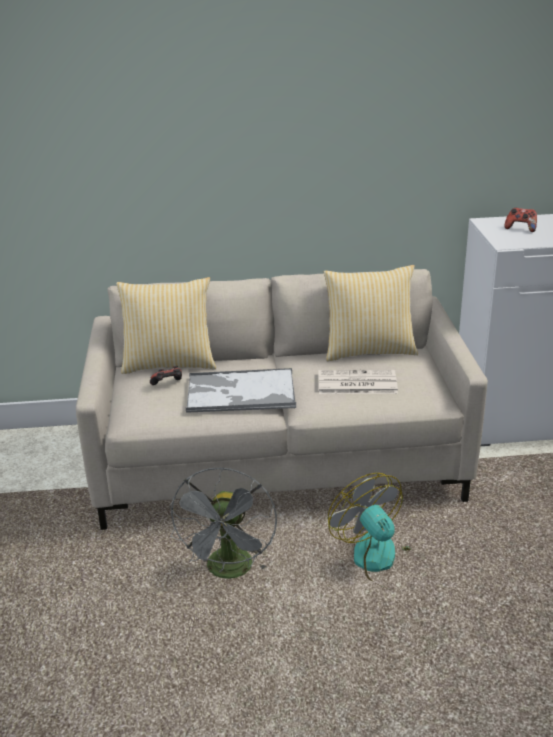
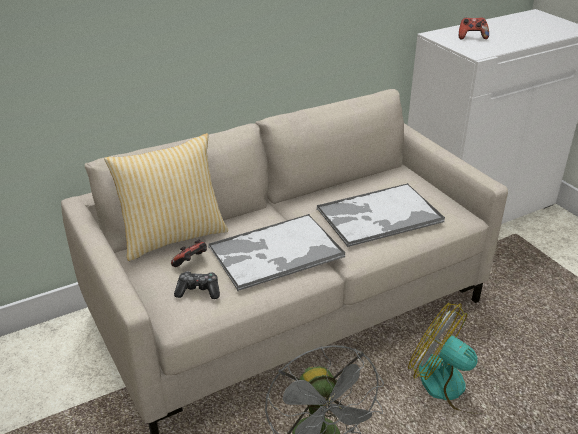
camera: 25 degrees left, 5 degrees up
newspaper [318,370,398,394] -> tray [317,183,445,247]
pillow [324,265,418,361] -> none
none -> game controller [174,271,220,299]

